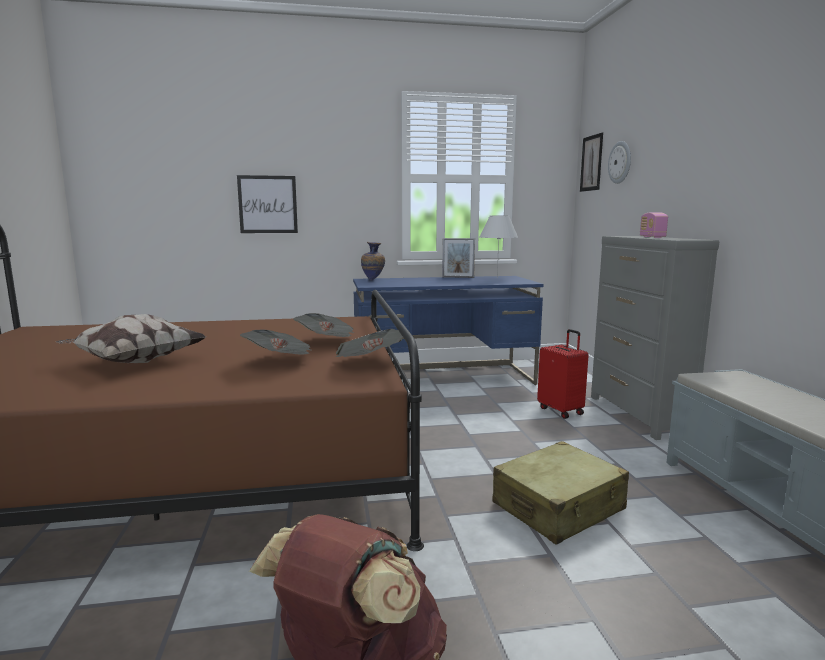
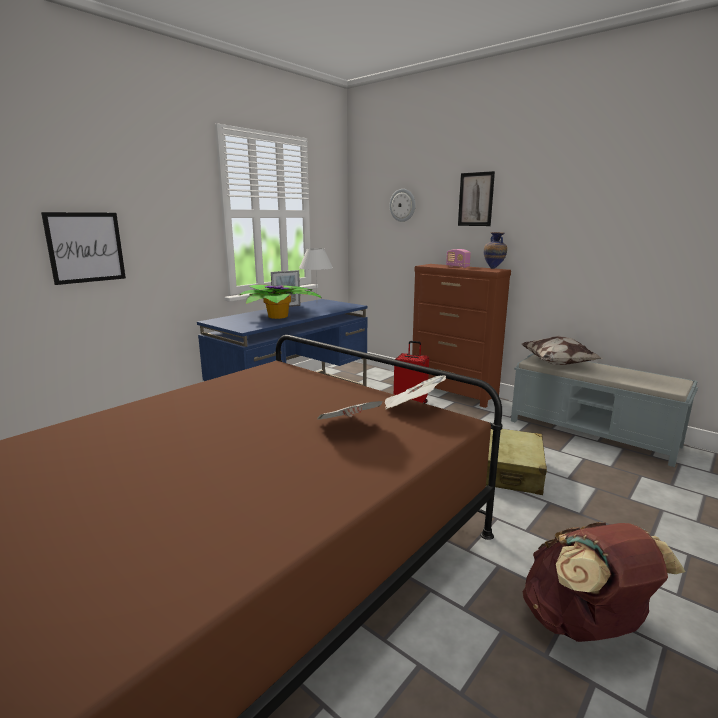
camera: 40 degrees left, 5 degrees up
pillow [56,314,206,363] -> pillow moved to [522,335,601,365]
newspaper [293,313,354,337] -> none
vase [361,242,385,280] -> vase moved to [484,232,507,269]
picture [580,133,603,192] -> picture moved to [458,171,495,226]
grey dresser [591,236,719,440] -> brown dresser [412,264,511,408]
none -> potted plant [238,285,321,319]

